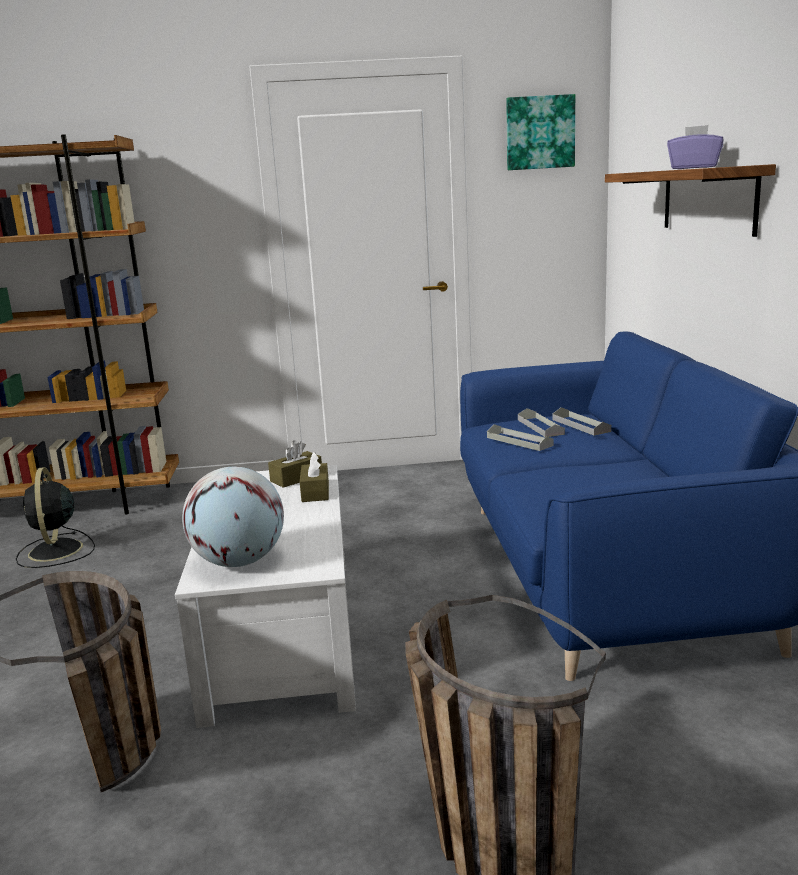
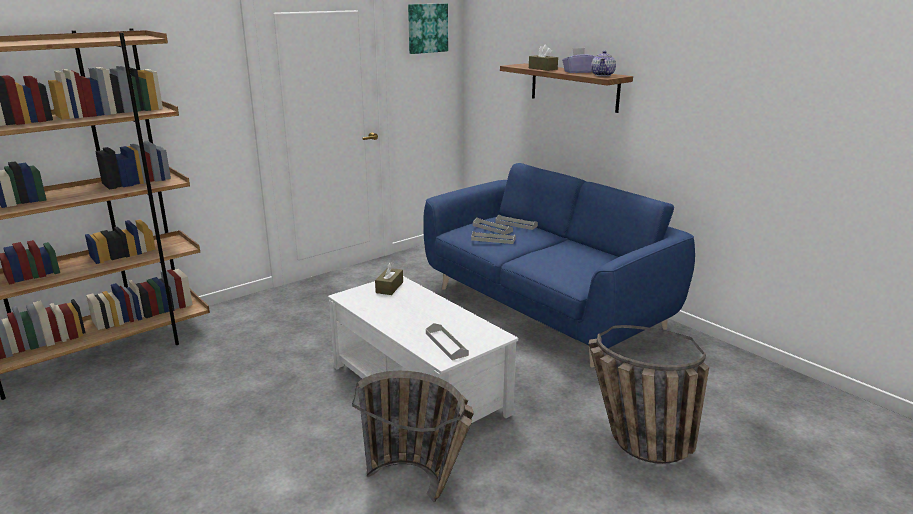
camera: 35 degrees left, 5 degrees up
black fan [16,467,95,568] -> none
globe [182,467,284,567] -> grey tray [426,323,469,360]
brown tissue box [300,452,329,502] -> brown tissue box moved to [529,45,558,71]
none -> teapot [591,51,616,76]

